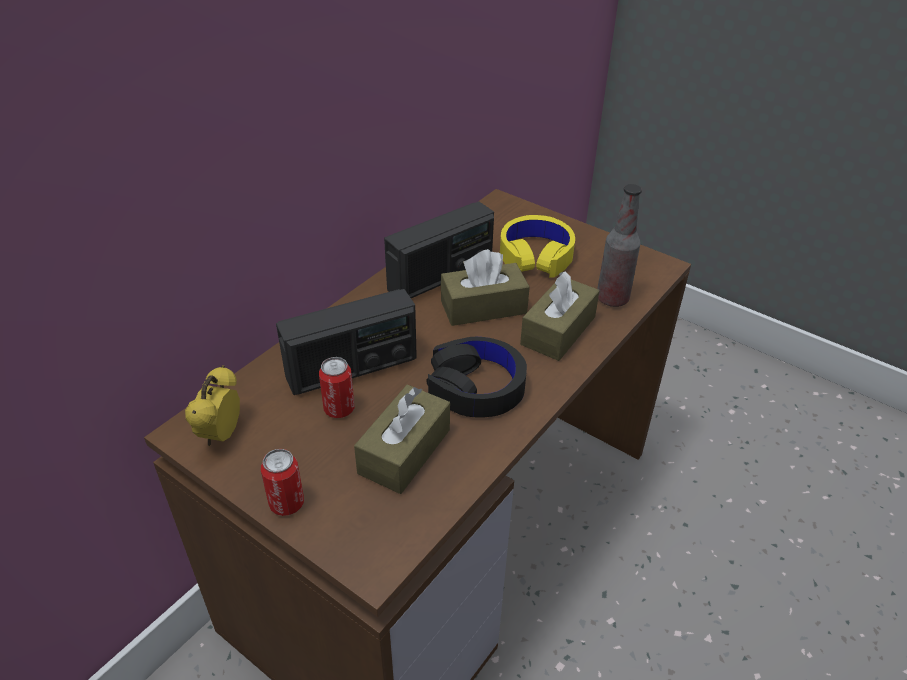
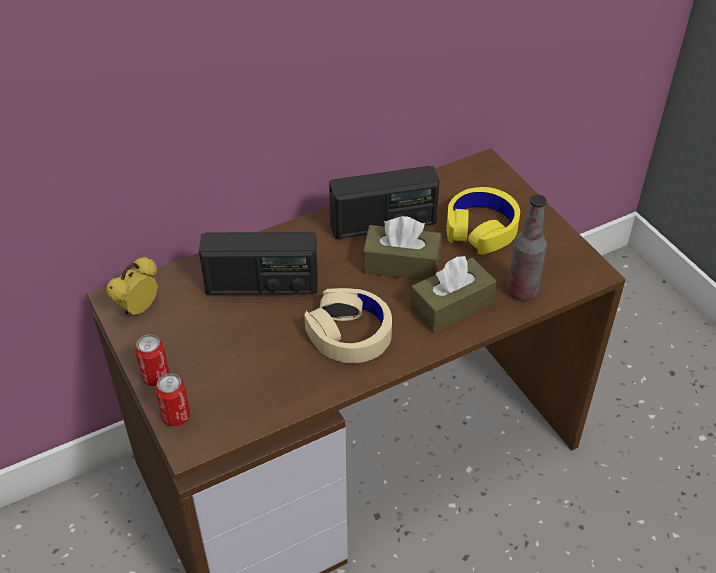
camera: 25 degrees right, 5 degrees up
can [319,357,355,418] -> can moved to [155,374,190,427]
brown tissue box [354,385,450,494] -> none
black headphones [427,337,527,418] -> beige headphones [304,288,392,363]

